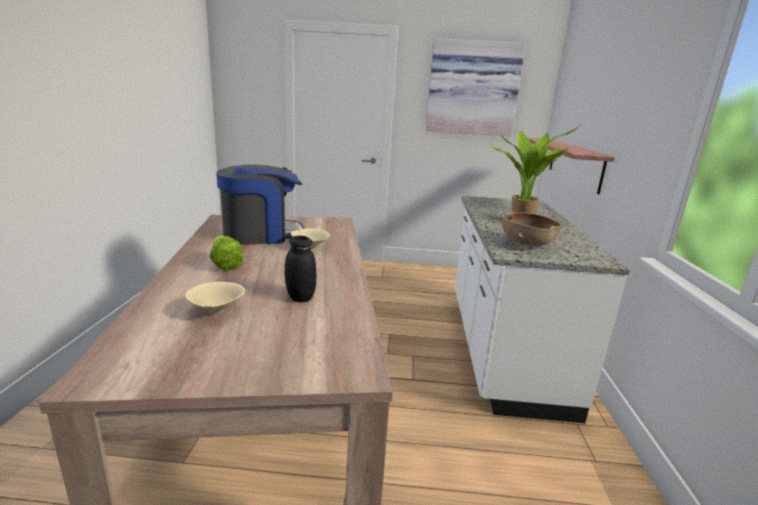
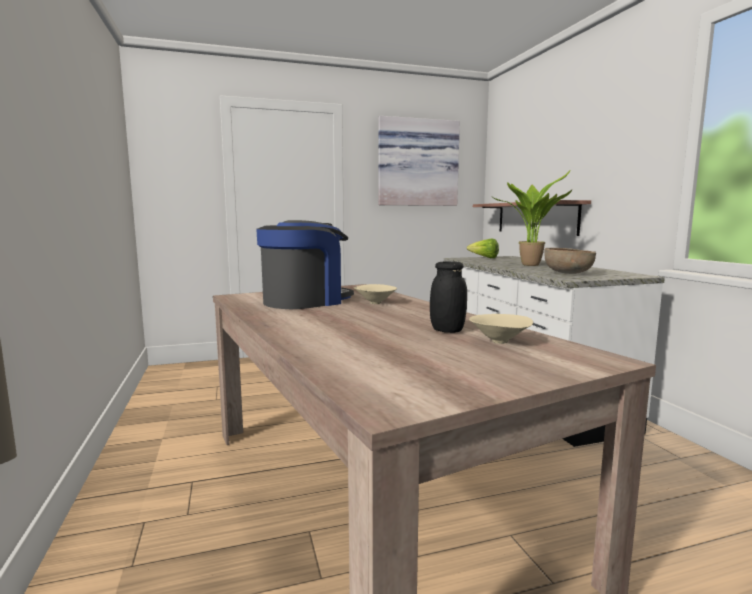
camera: 20 degrees left, 10 degrees down
beige bowl [185,282,245,314] -> beige bowl moved to [469,314,533,344]
lettuce [210,235,244,270] -> lettuce moved to [467,239,499,258]

